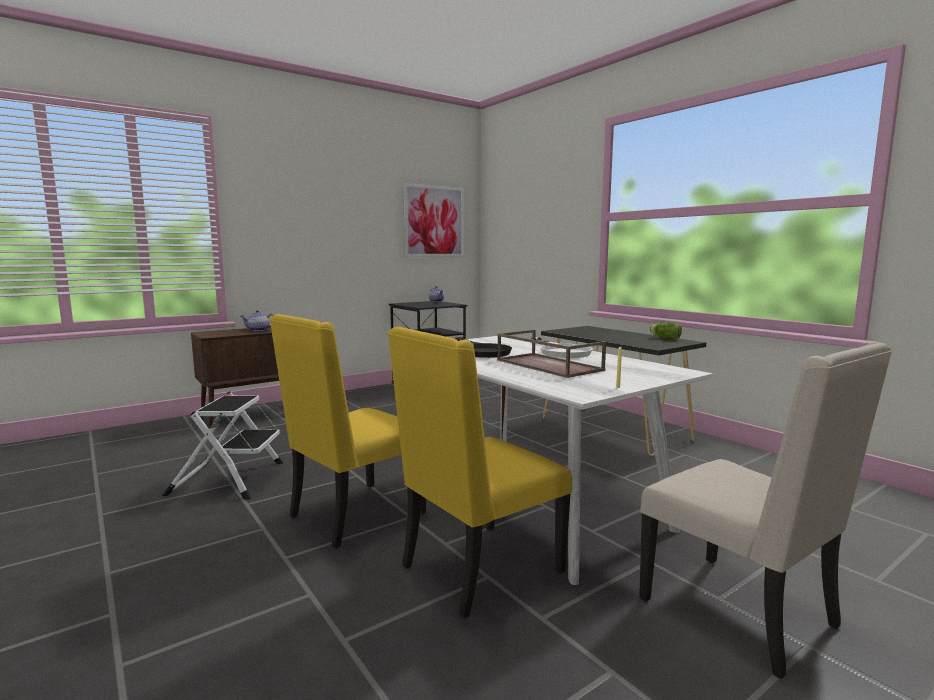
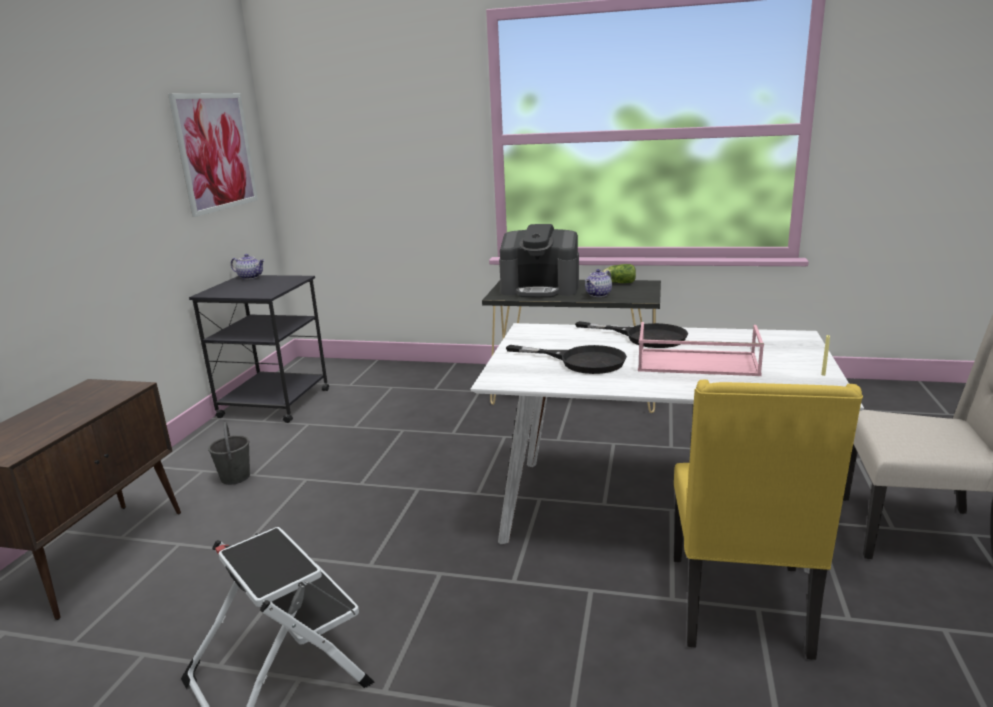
camera: 40 degrees left, 10 degrees up
teapot [241,310,273,331] -> teapot moved to [585,269,612,297]
yellow chair [270,314,426,548] -> none
brown tray [497,330,606,378] -> pink tray [638,322,764,376]
white frying pan [531,337,593,358] -> black frying pan [575,321,688,348]
none -> grey bucket [208,422,250,485]
none -> coffee machine [499,224,579,297]

